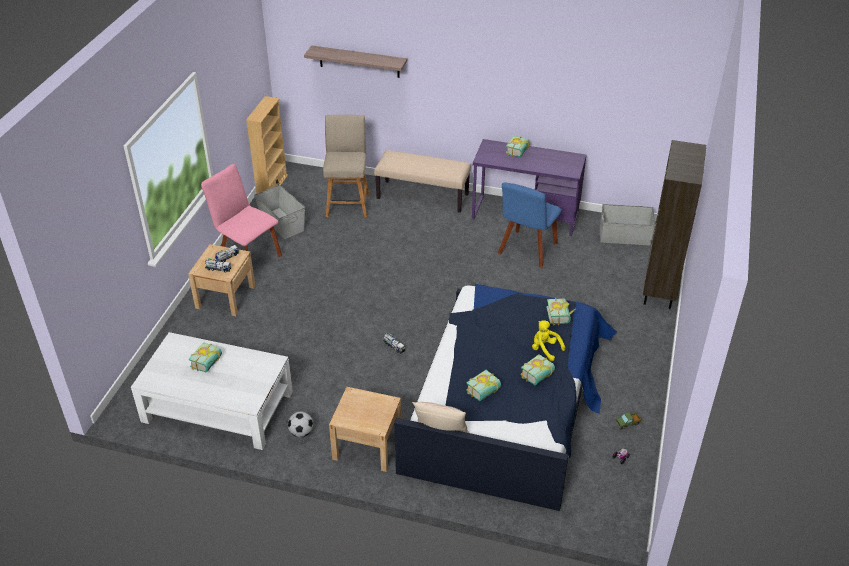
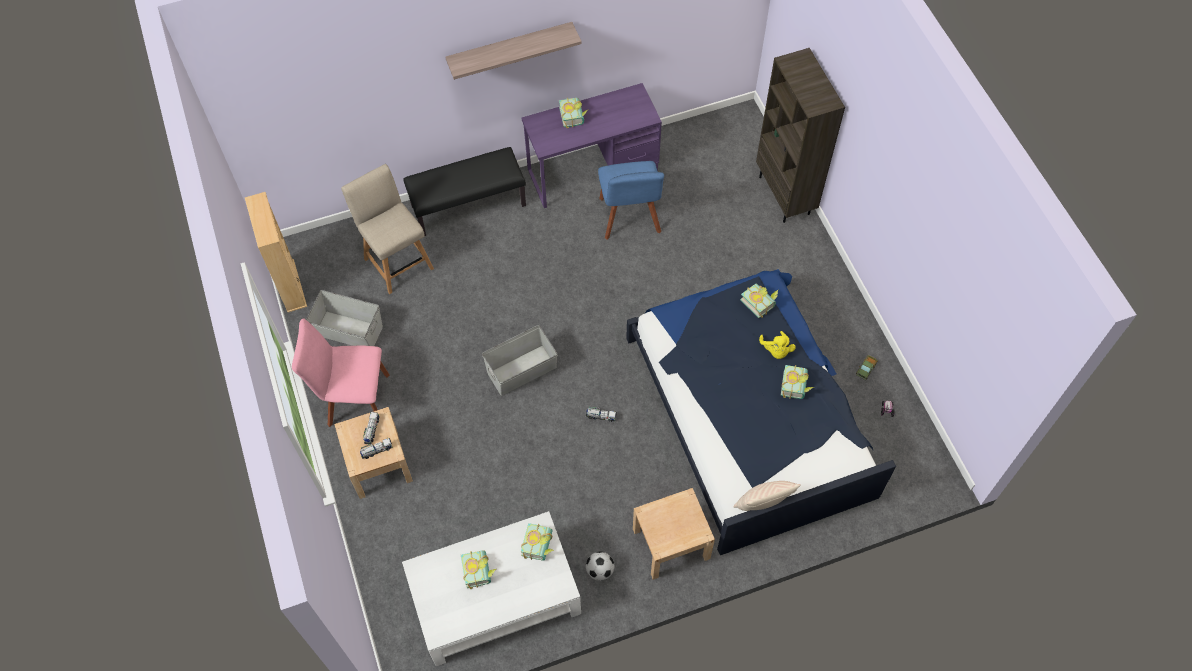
camera: 35 degrees left, 20 degrees up
shelf [304,46,407,78] -> shelf moved to [445,22,582,80]
beige bench [374,150,471,213] -> black bench [403,147,526,236]
book [466,370,501,401] -> book moved to [521,523,554,561]
yellow plush toy [532,320,566,361] -> yellow plush toy turned 105 degrees counterclockwise [759,331,796,359]
grey storage box [600,204,655,246] -> grey storage box moved to [482,325,558,396]

